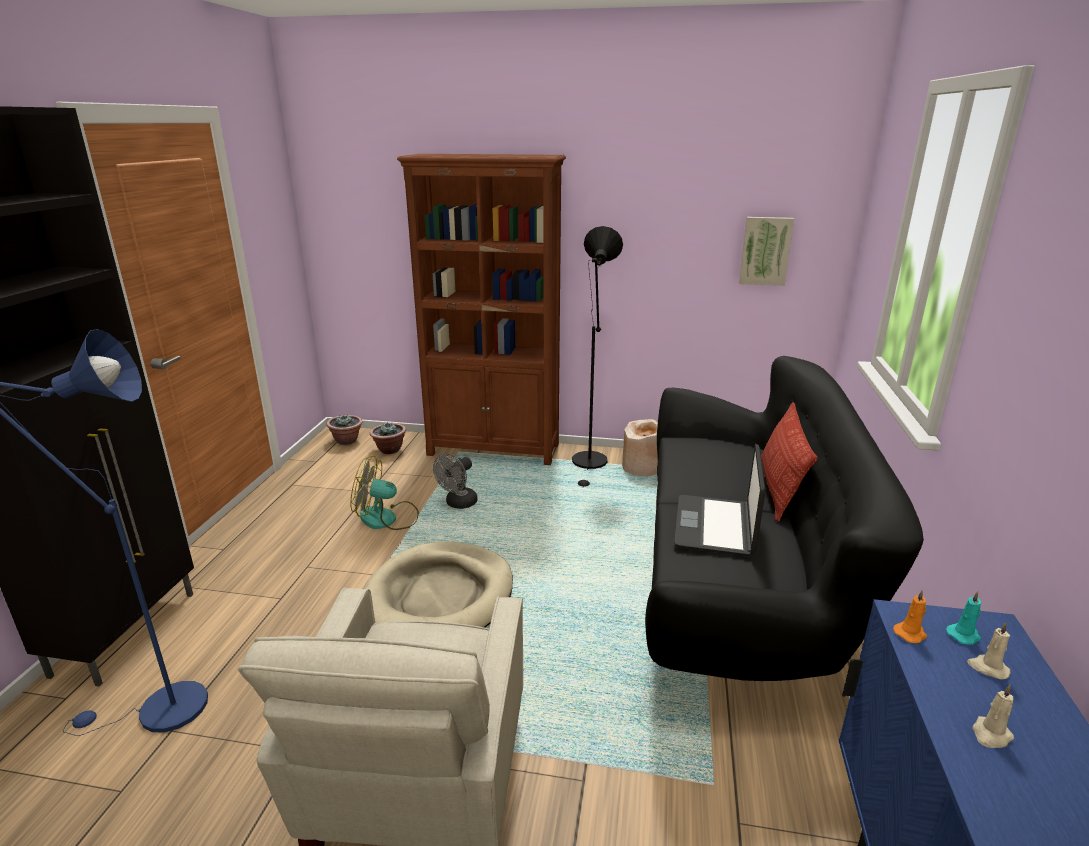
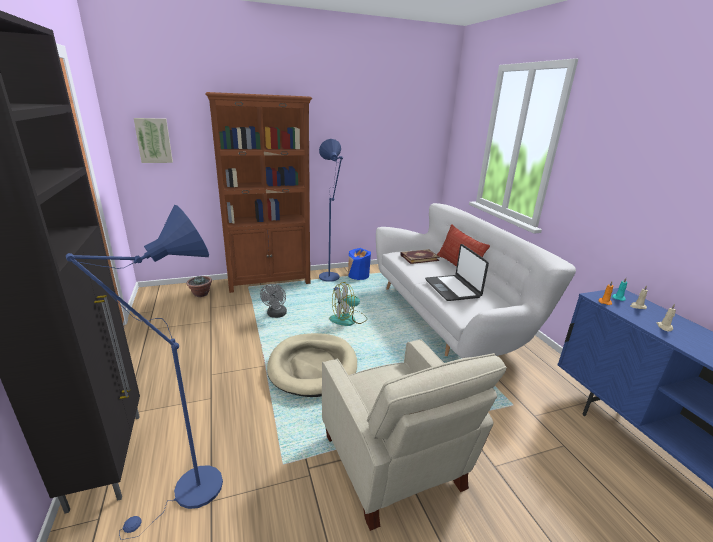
camera: 30 degrees left, 0 degrees up
potted plant [327,415,363,445] -> none
fan [350,456,419,530] -> fan moved to [329,282,367,326]
black floor lamp [572,226,623,487] -> blue floor lamp [319,139,343,290]
beige vase [622,419,658,477] -> blue vase [348,248,371,280]
black sofa [645,356,924,681] -> white sofa [376,203,576,358]
picture [739,217,794,286] -> picture moved to [134,118,173,163]
none -> book [400,249,440,264]

